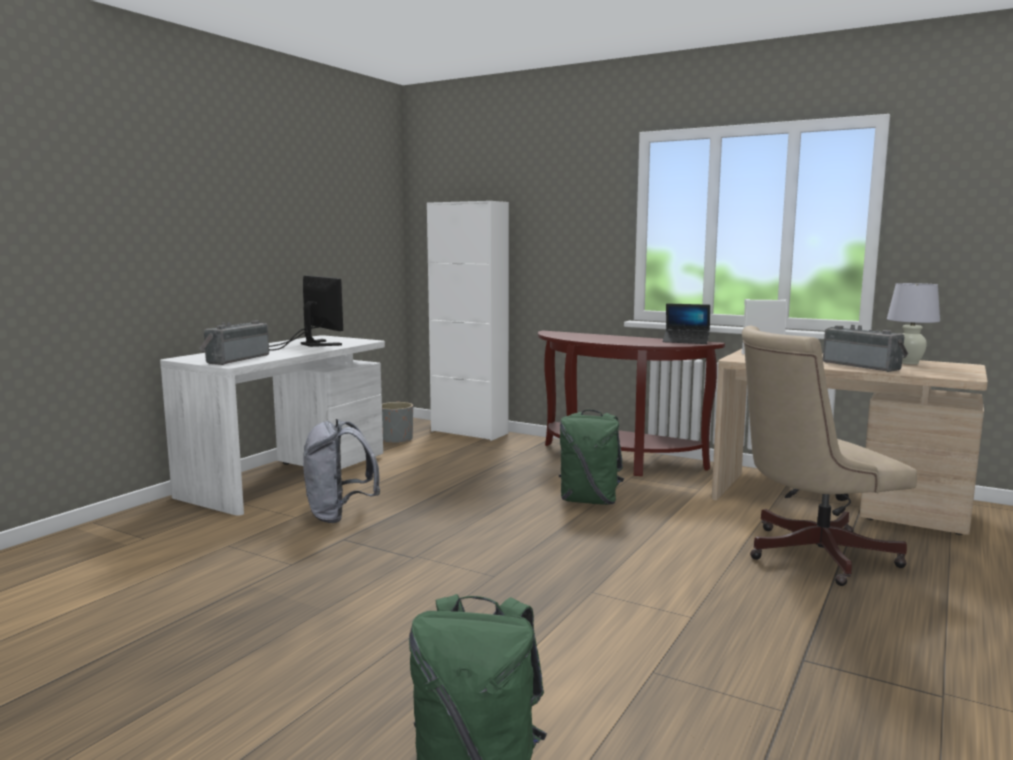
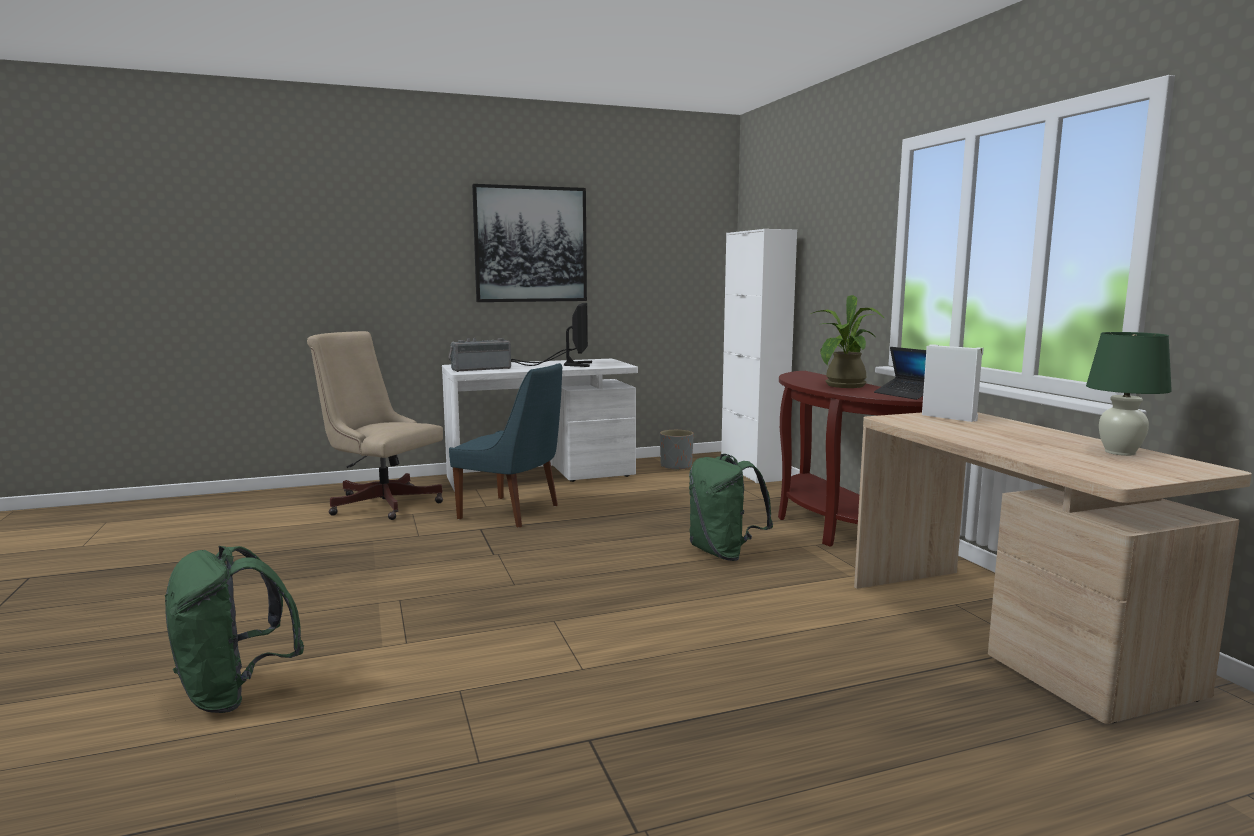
camera: 40 degrees right, 0 degrees up
grey backpack [303,419,380,523] -> blue chair [449,363,562,528]
beige office chair [742,326,917,586] -> beige office chair moved to [307,331,443,520]
radio [823,325,908,372] -> none
white table lamp [887,283,940,364] -> green table lamp [1086,332,1172,456]
none -> picture [472,184,587,302]
none -> potted plant [811,295,885,388]

